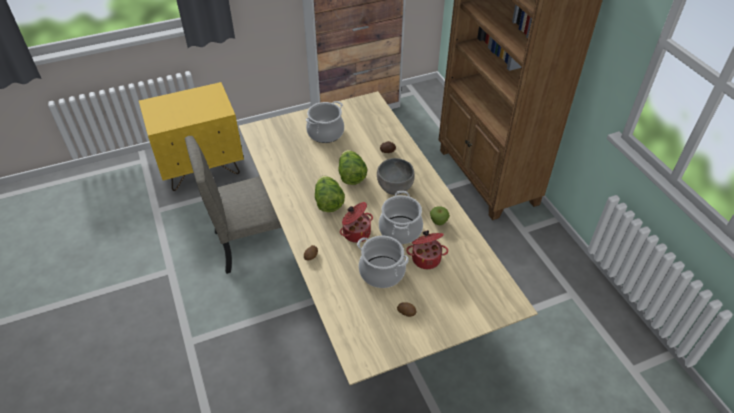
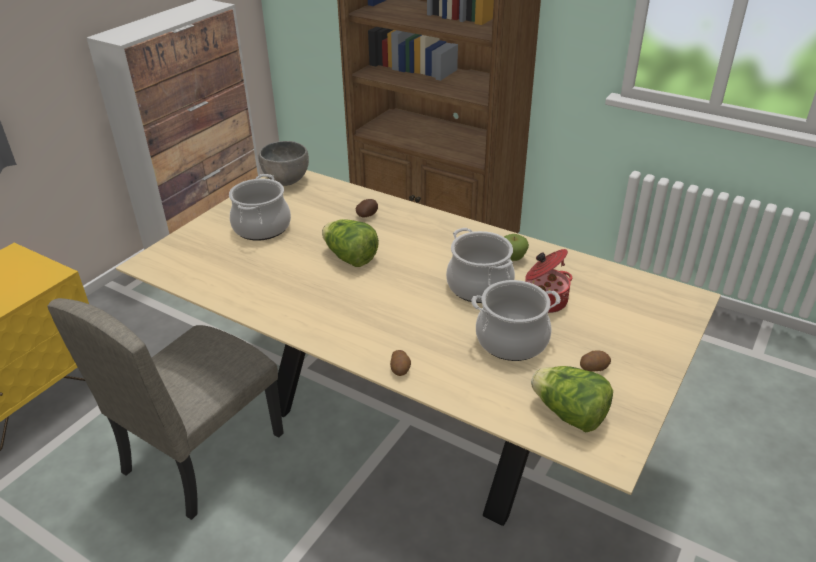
camera: 35 degrees left, 10 degrees down
lettuce [315,176,345,212] -> lettuce moved to [531,366,613,433]
cooking pot [340,202,373,243] -> none
grey bowl [377,158,415,195] -> grey bowl moved to [258,141,309,186]

